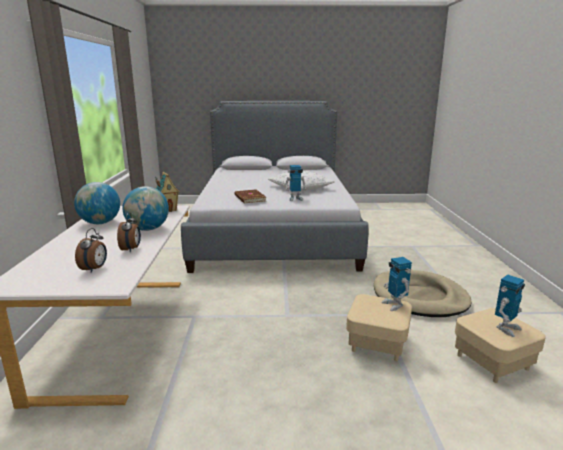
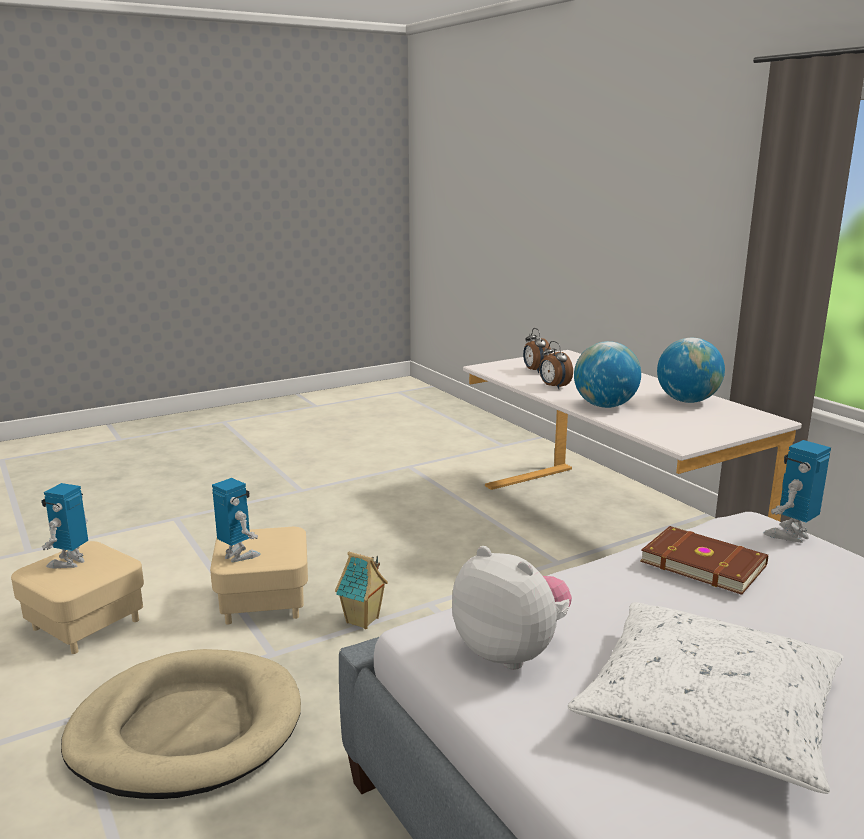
camera: 150 degrees right, 0 degrees up
toy house [155,172,181,212] -> toy house moved to [335,552,388,629]
toy robot [285,165,306,201] -> toy robot moved to [763,440,831,543]
none -> plush toy [452,546,572,670]

